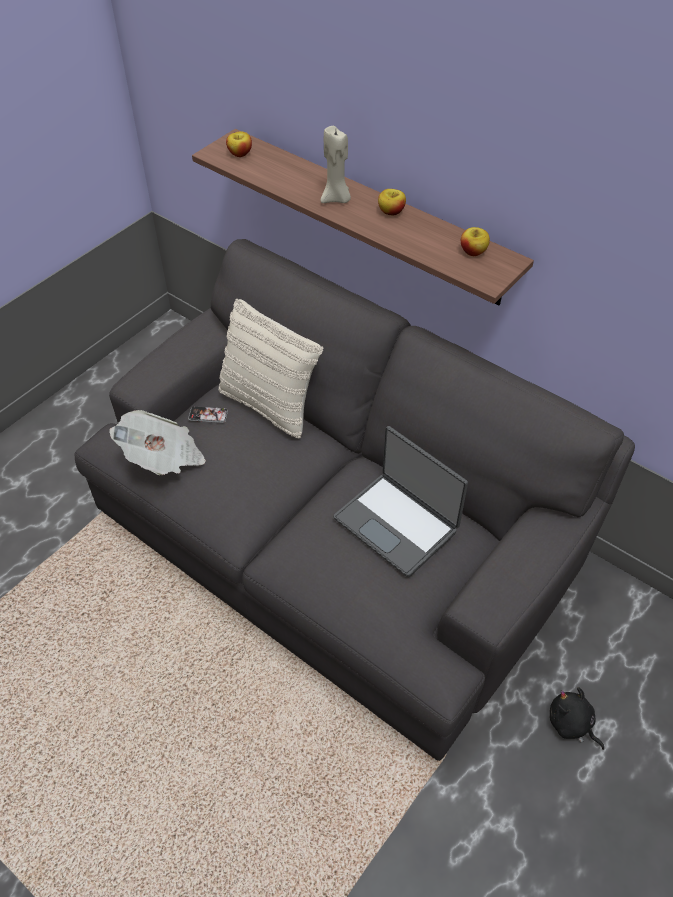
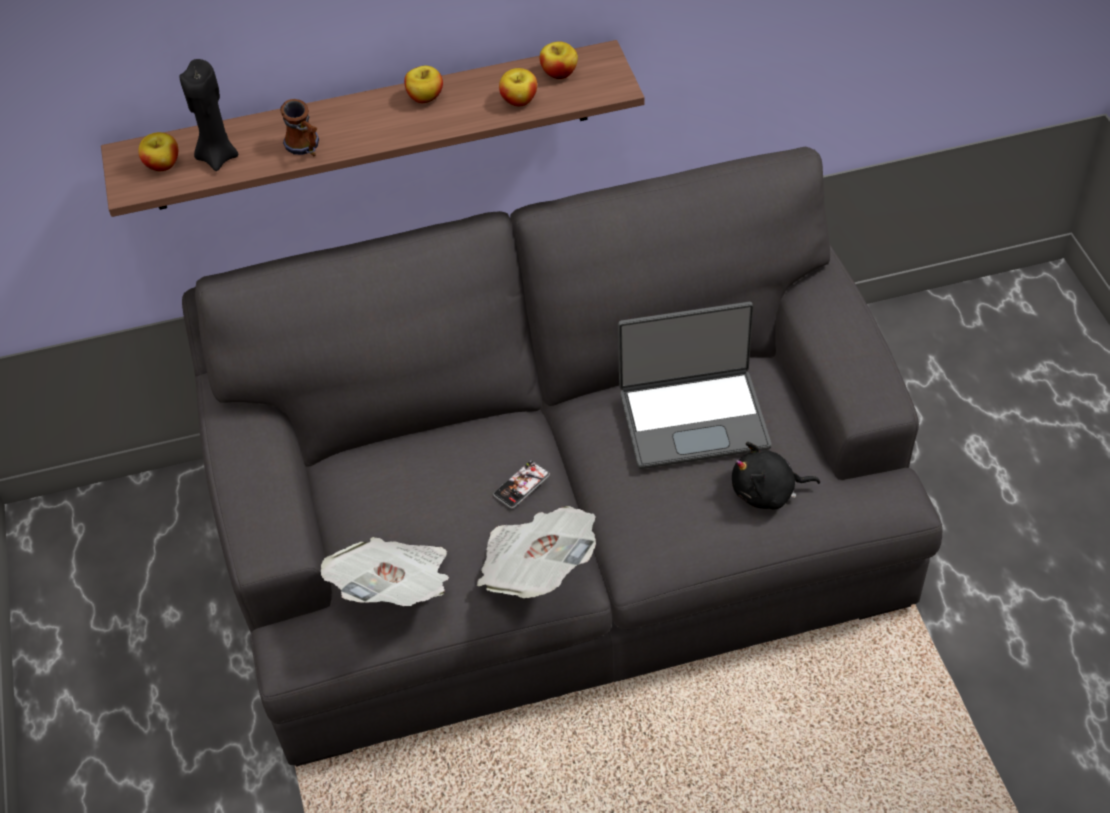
camera: 50 degrees left, 0 degrees up
phone [188,406,228,423] -> phone moved to [493,461,550,508]
beige pillow [218,299,323,438] -> none
beige candle [321,126,351,203] -> none
black plush toy [550,687,604,750] -> black plush toy moved to [732,442,820,509]
none -> black candle [179,59,238,171]
none -> mug [280,99,319,157]
none -> newspaper [477,506,596,598]
none -> apple [499,68,537,106]

